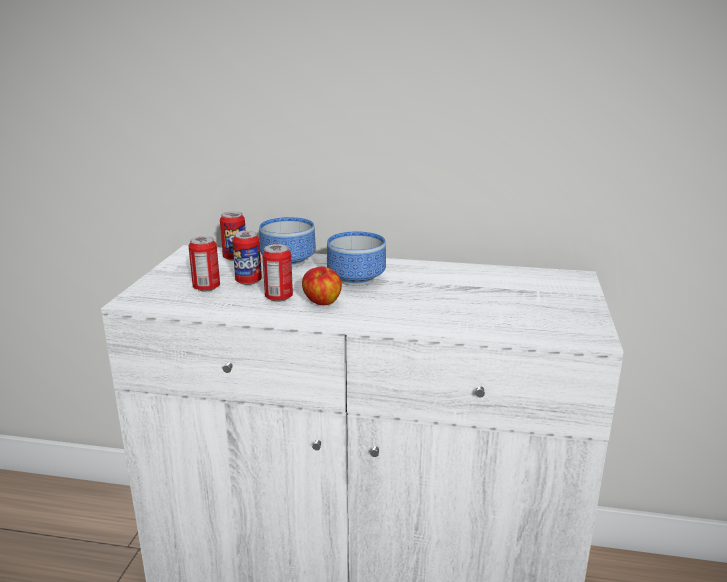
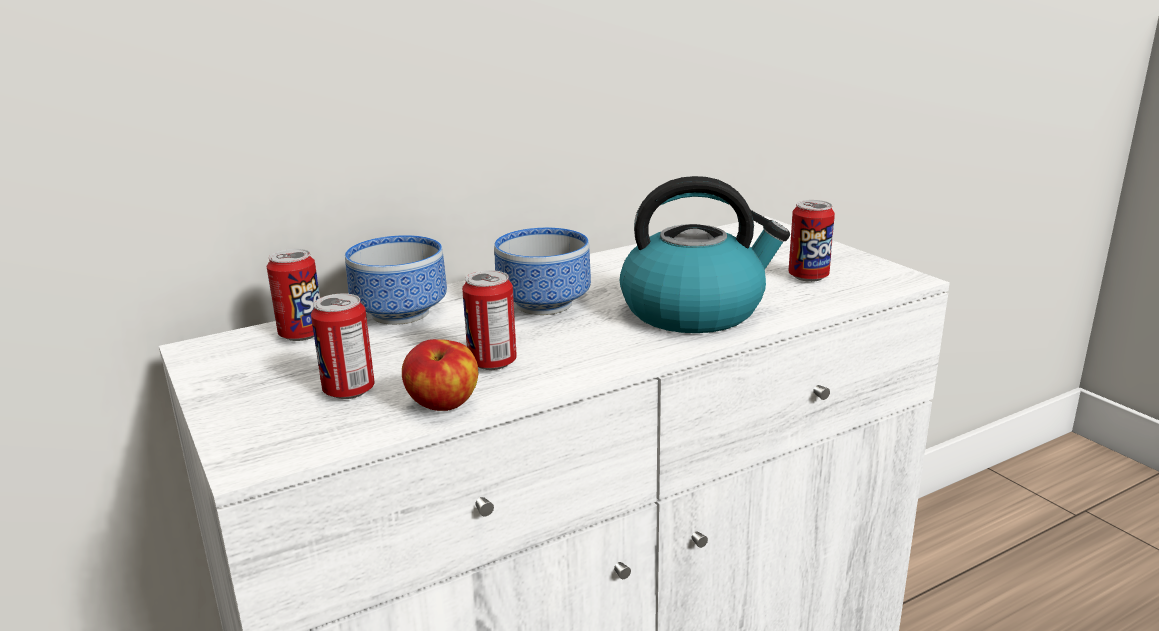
camera: 40 degrees left, 0 degrees up
can [232,231,262,285] -> can moved to [788,200,835,282]
apple [302,266,342,305] -> apple moved to [402,339,478,411]
none -> kettle [620,176,790,333]

